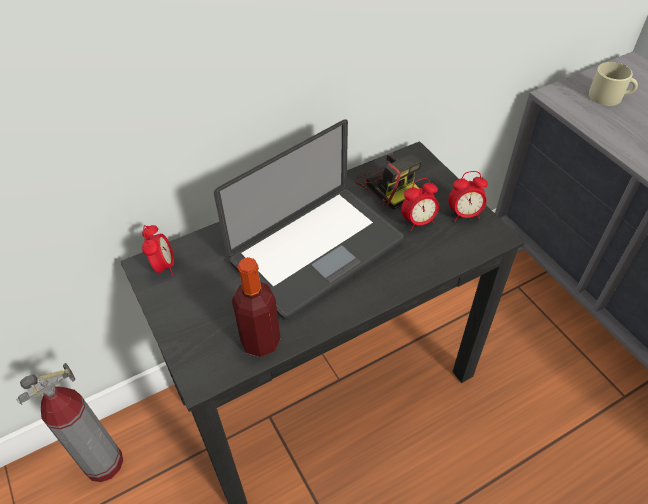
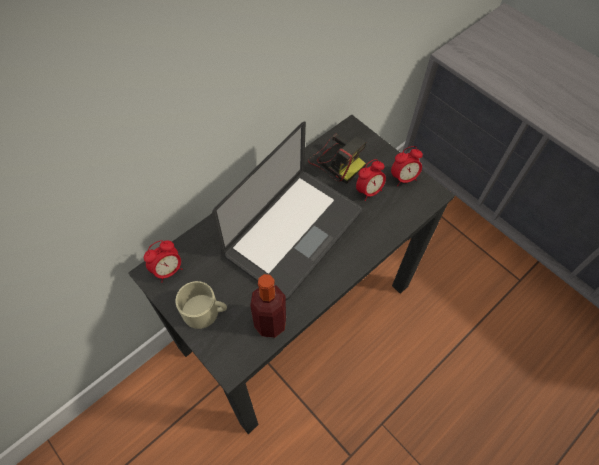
camera: 15 degrees left, 10 degrees up
fire extinguisher [16,363,123,482] -> none
alarm clock [142,225,174,275] -> alarm clock turned 75 degrees clockwise [144,240,182,282]
beige mug [589,62,638,106] -> beige mug moved to [176,281,227,329]

